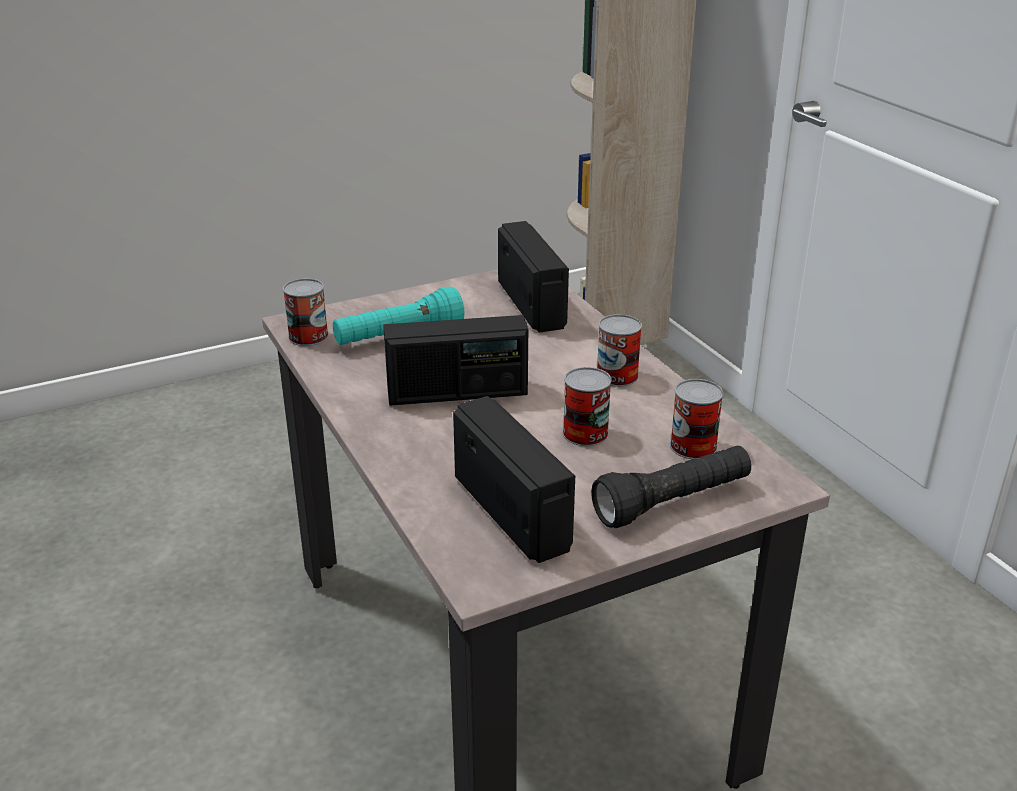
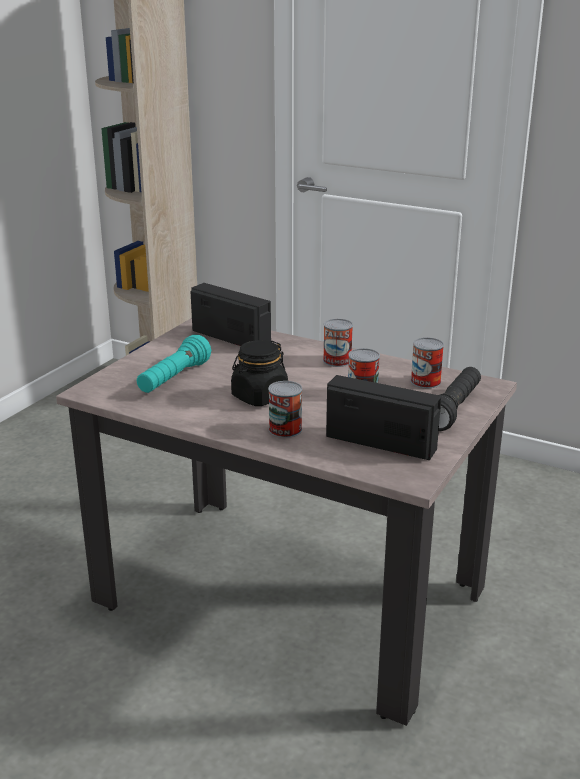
camera: 35 degrees left, 5 degrees down
can [283,278,329,346] -> can moved to [268,381,302,438]
radio [383,315,528,406] -> black jar [231,340,288,406]

